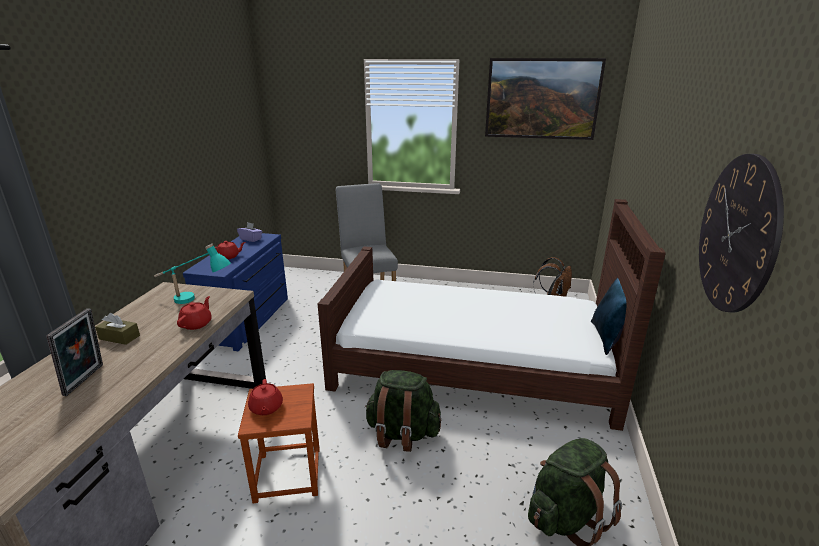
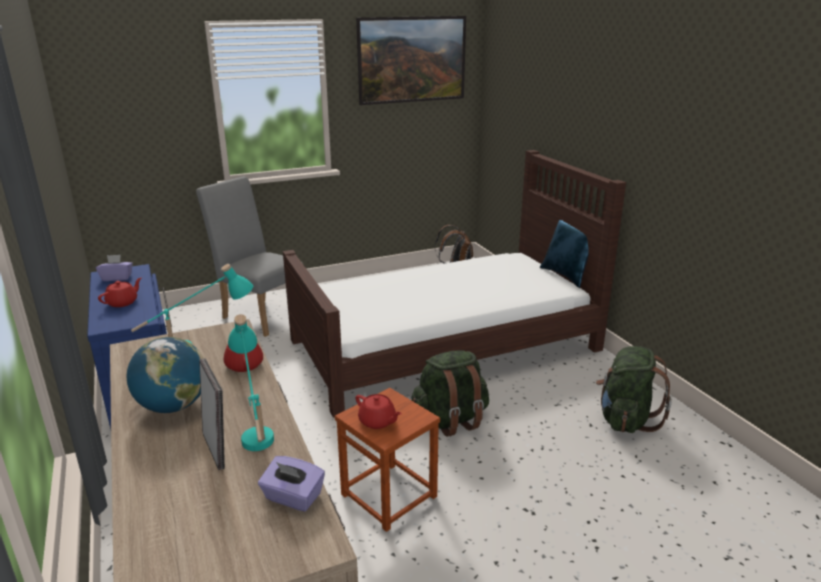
camera: 35 degrees left, 0 degrees up
brown tissue box [95,313,140,345] -> globe [127,337,204,413]
wall clock [699,154,784,312] -> none
none -> turquoise table lamp [228,314,274,451]
none -> purple tissue box [258,456,325,512]

